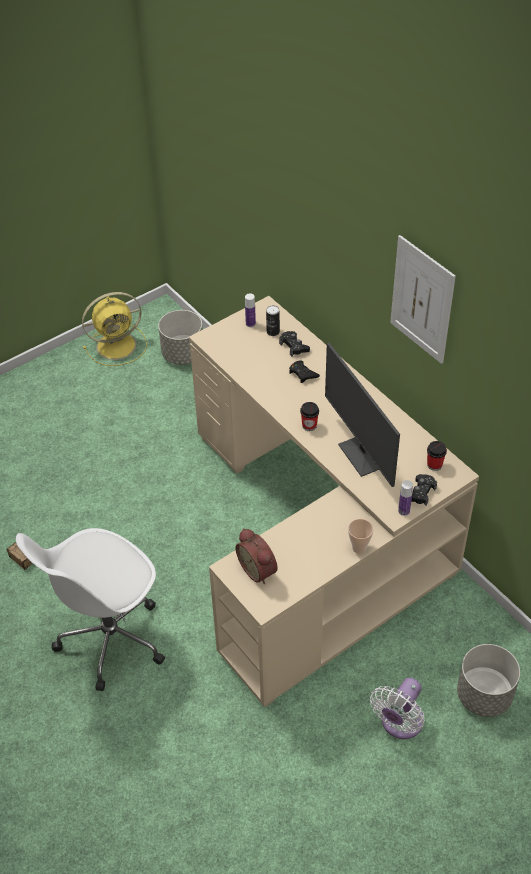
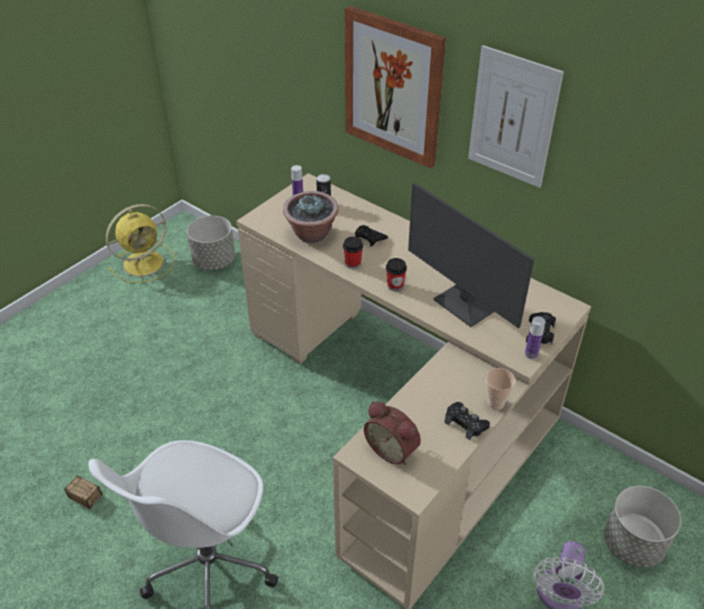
camera: 15 degrees left, 5 degrees down
black game controller [279,331,310,357] -> black game controller moved to [445,402,490,440]
cup [427,441,447,471] -> cup moved to [343,237,363,269]
none -> potted plant [283,191,338,243]
none -> picture [345,6,446,168]

